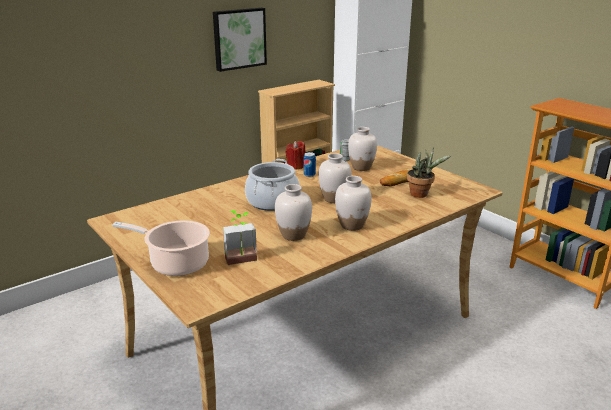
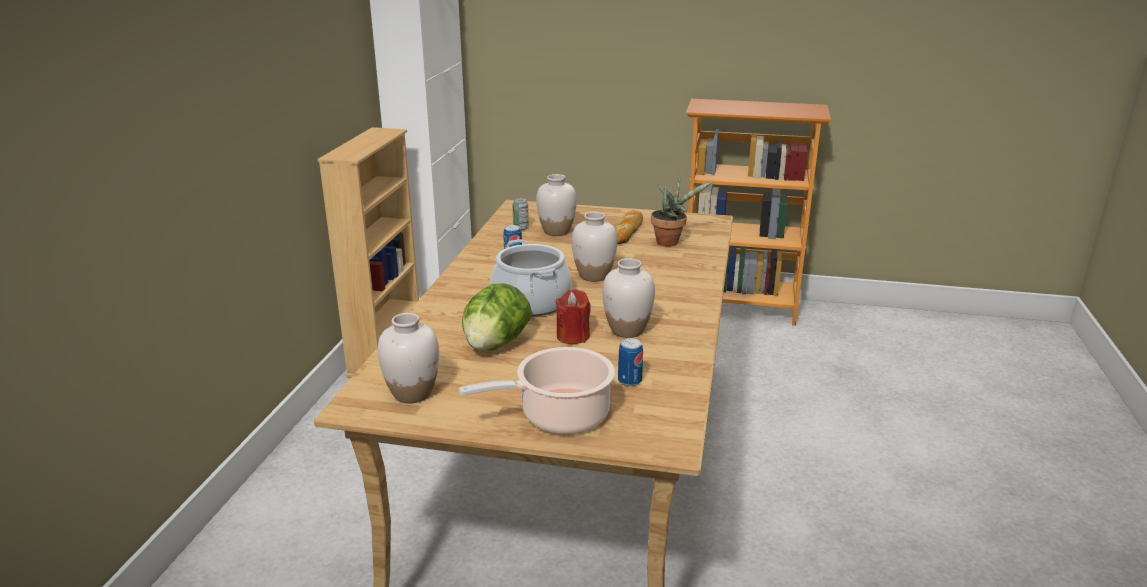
camera: 40 degrees left, 0 degrees up
picture [213,8,267,72] -> none
potted plant [223,210,257,265] -> can [618,338,643,386]
red candle [285,141,305,170] -> red candle moved to [556,289,591,344]
white vase [335,176,372,231] -> white vase moved to [378,313,439,404]
none -> lettuce [462,283,532,351]

